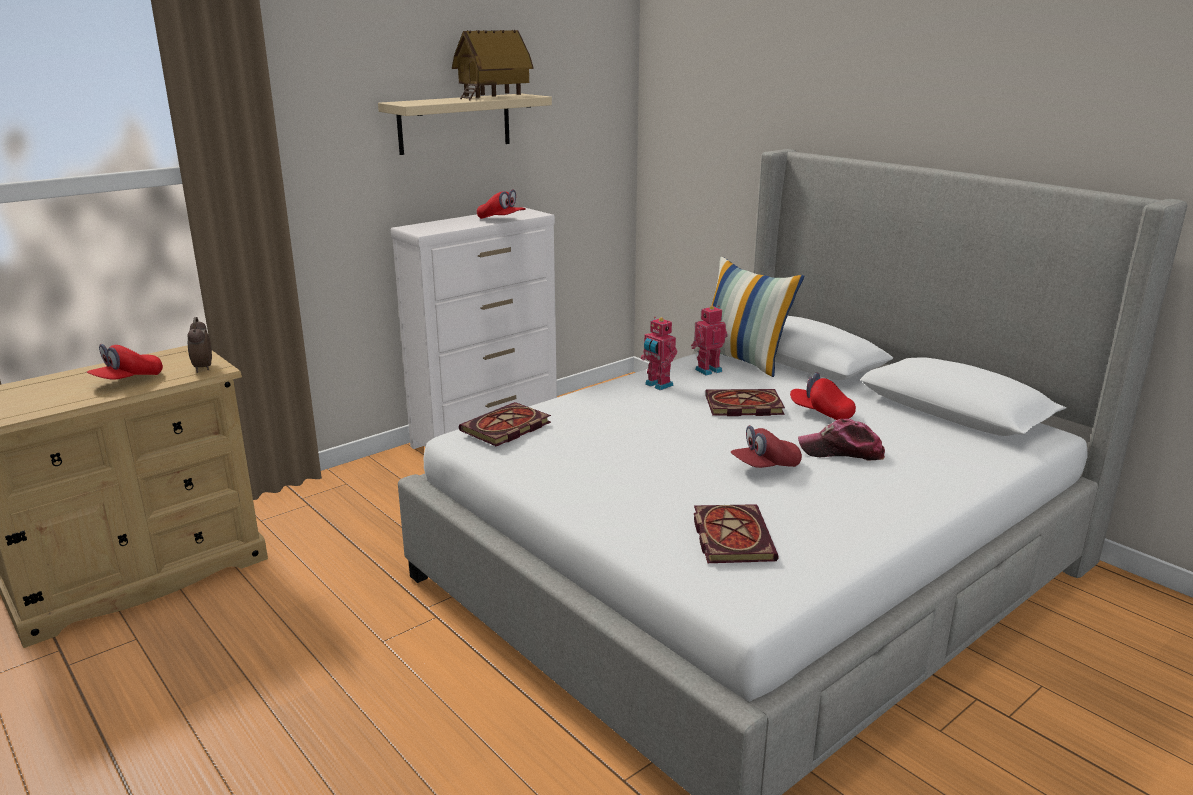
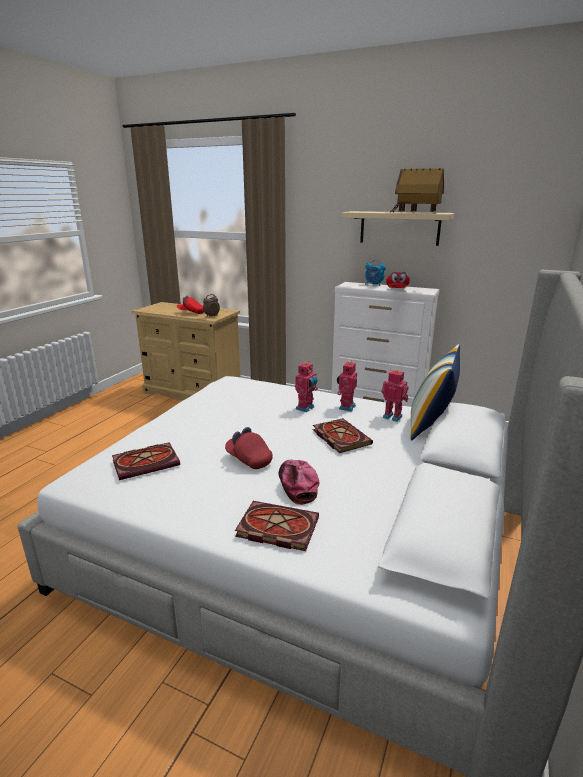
camera: 65 degrees right, 0 degrees up
book [459,402,551,446] -> book moved to [235,501,319,551]
red cap [790,373,856,420] -> none
none -> toy robot [295,361,318,412]
none -> alarm clock [365,260,386,286]

